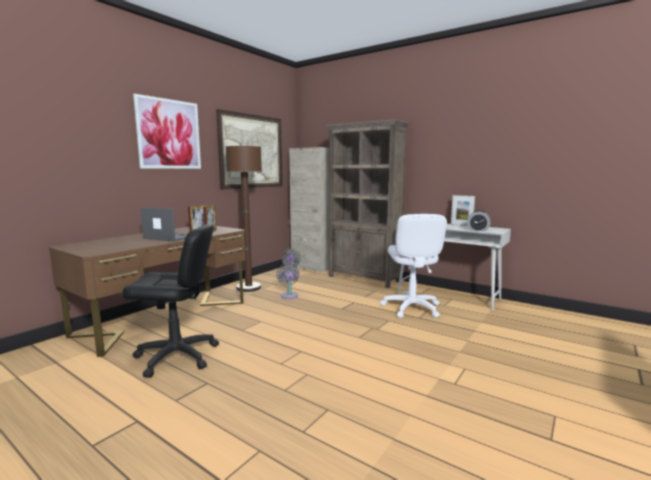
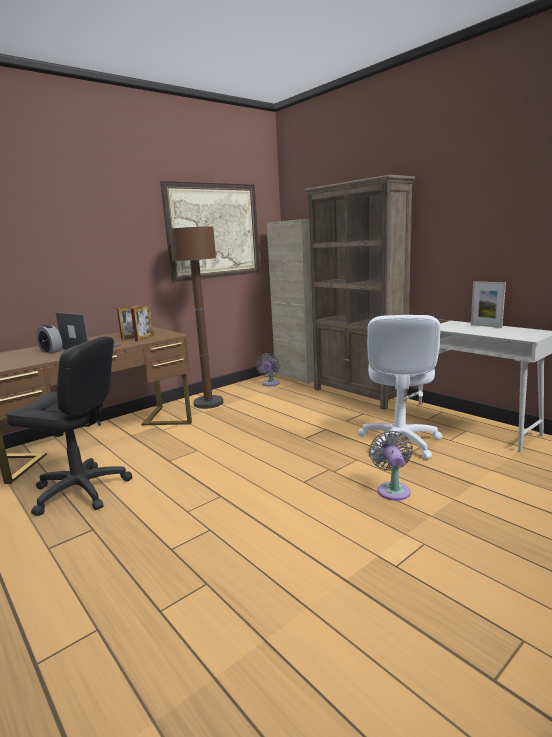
camera: 15 degrees right, 5 degrees up
picture [133,94,201,169] -> none
grey fan [276,263,299,299] -> grey fan moved to [369,430,413,501]
alarm clock [467,210,490,231] -> alarm clock moved to [37,324,62,354]

